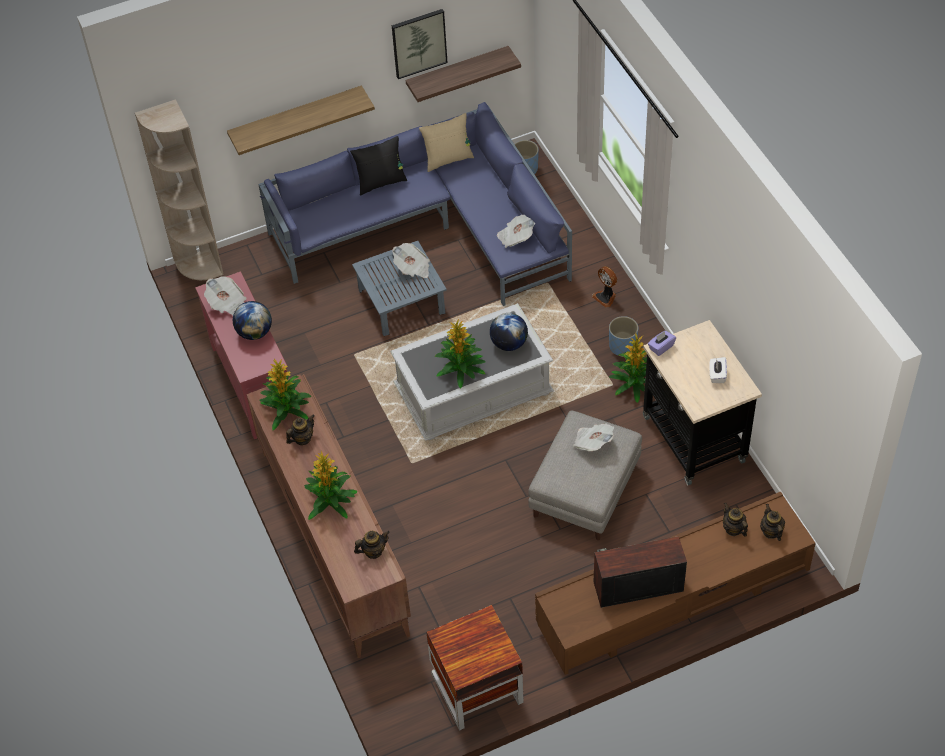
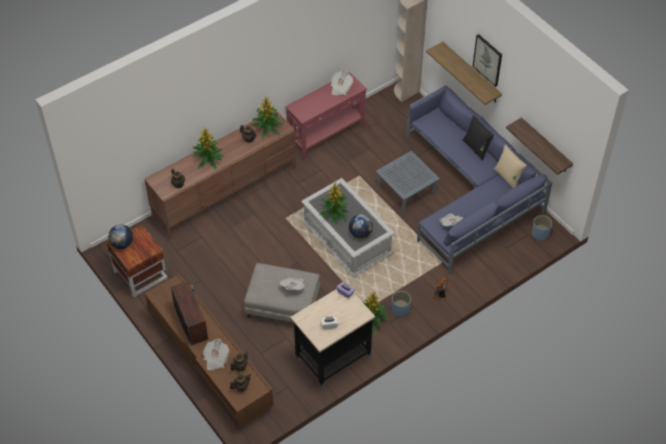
camera: 75 degrees right, 0 degrees up
globe [233,301,272,340] -> globe moved to [108,224,133,249]
picture [392,9,448,79] -> picture moved to [472,34,502,87]
newspaper [392,243,430,278] -> newspaper moved to [203,339,229,370]

